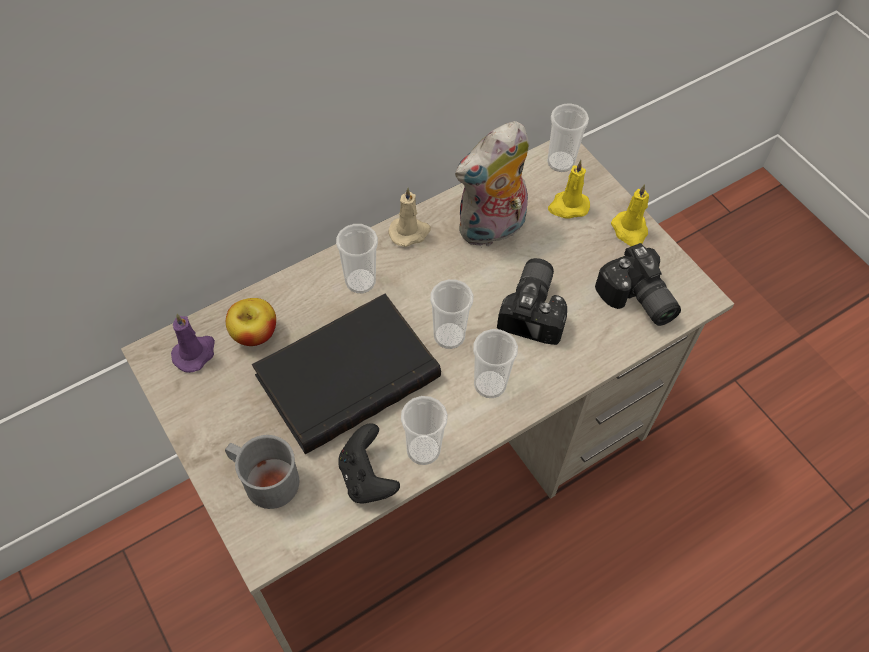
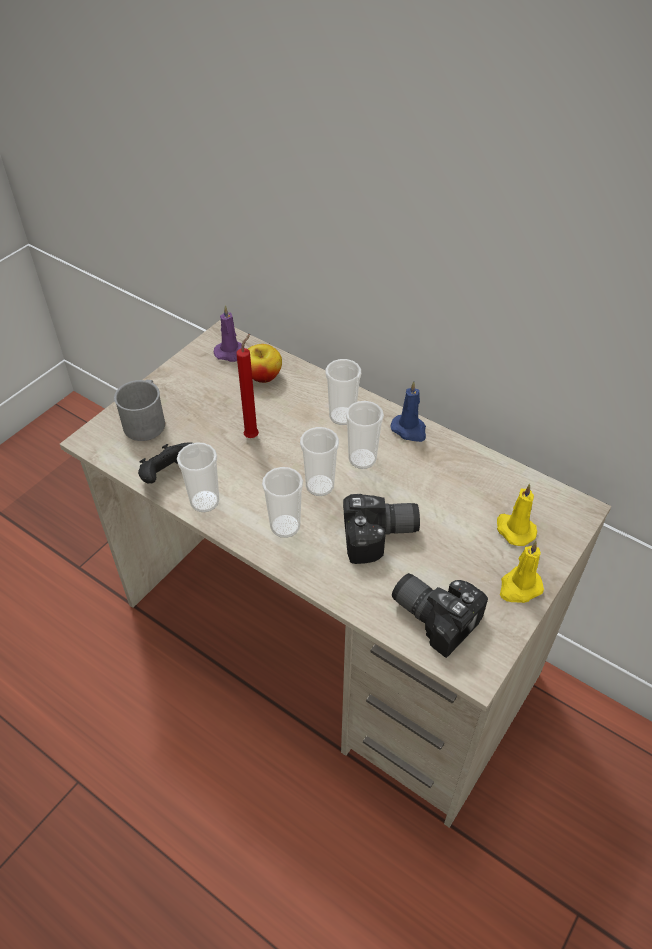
camera: 70 degrees right, 10 degrees down
black book [252,294,441,454] -> red candle [236,334,259,438]
beige candle [388,188,431,247] -> blue candle [390,381,426,442]
plush toy [455,121,531,248] -> none
cup [547,103,589,172] -> cup moved to [346,401,384,469]
camera [595,243,681,326] -> camera turned 90 degrees clockwise [392,573,488,658]

